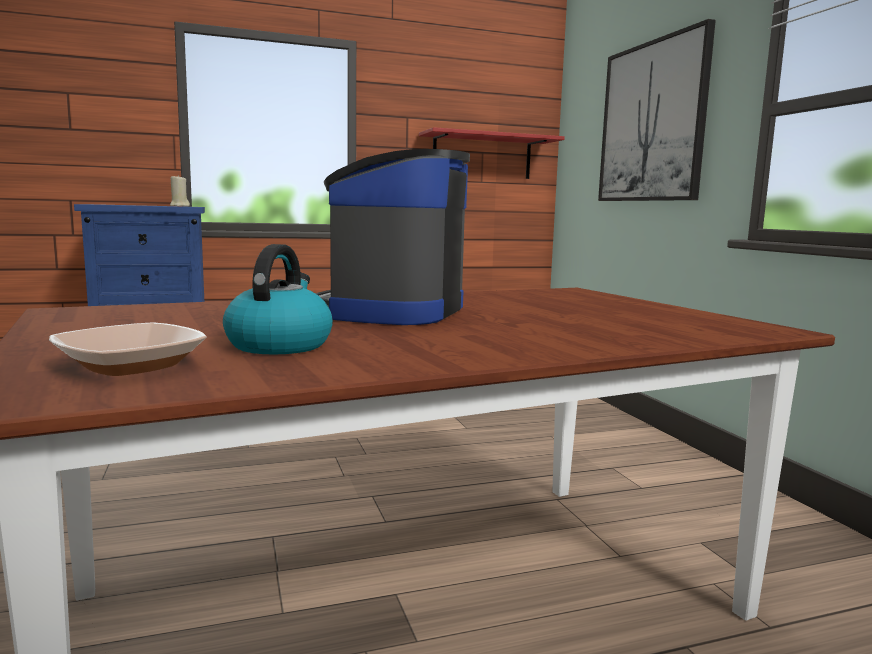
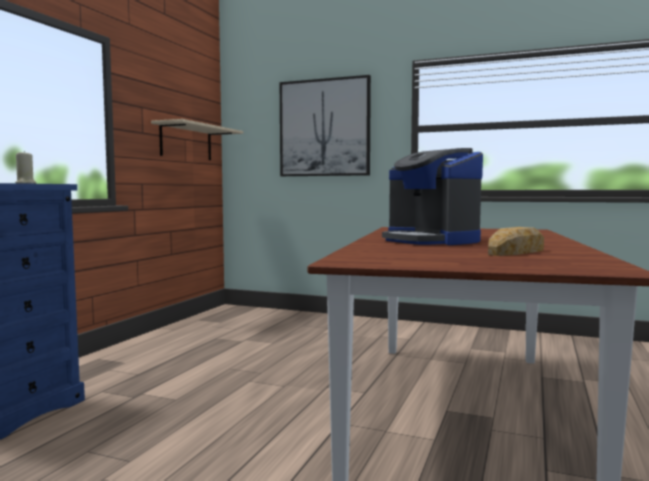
camera: 50 degrees left, 5 degrees down
bowl [49,322,206,376] -> none
kettle [223,244,333,354] -> bread [488,227,544,256]
red shelf [419,127,565,179] -> beige shelf [151,119,243,160]

